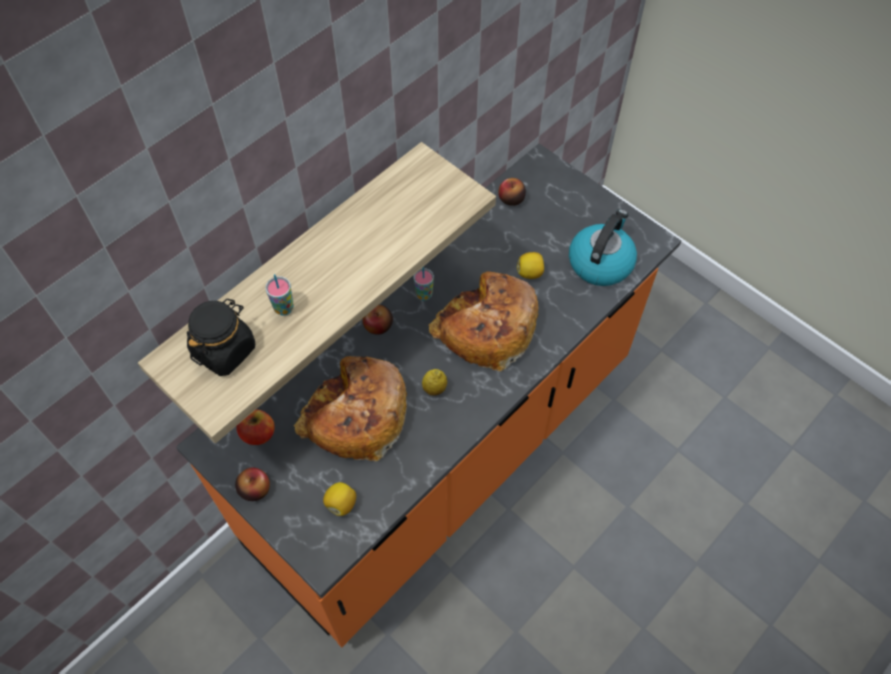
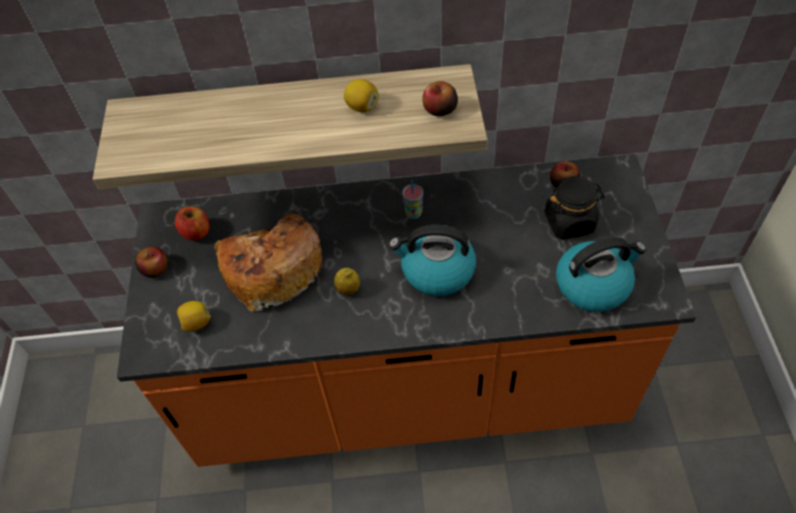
camera: 45 degrees right, 5 degrees down
black jar [187,299,255,376] -> black jar moved to [544,176,605,240]
cup [265,274,294,316] -> none
apple [362,305,393,335] -> apple moved to [422,81,458,116]
bread [429,272,539,371] -> kettle [389,225,476,296]
lemon [517,252,544,279] -> lemon moved to [344,79,379,112]

